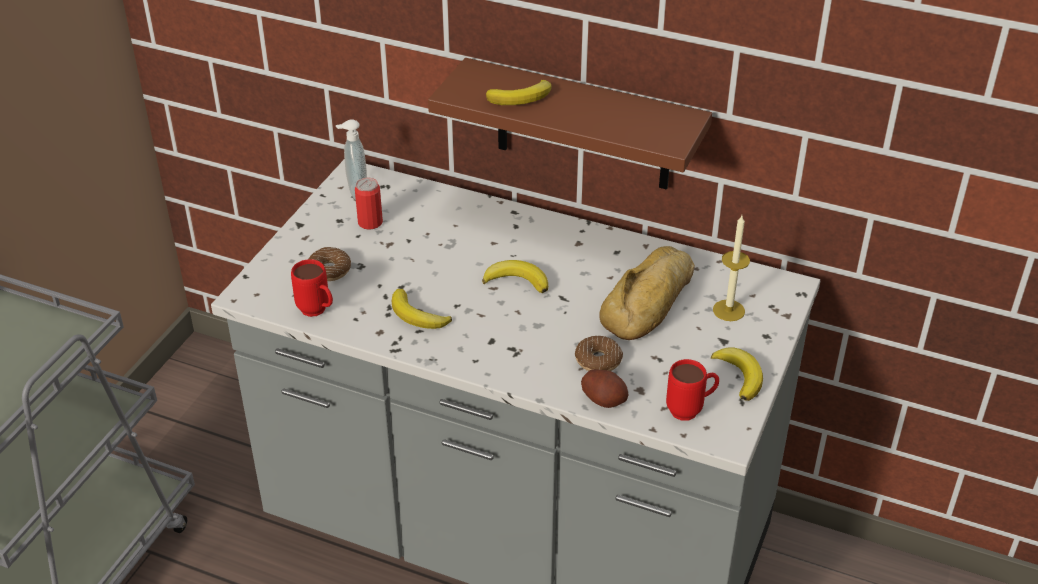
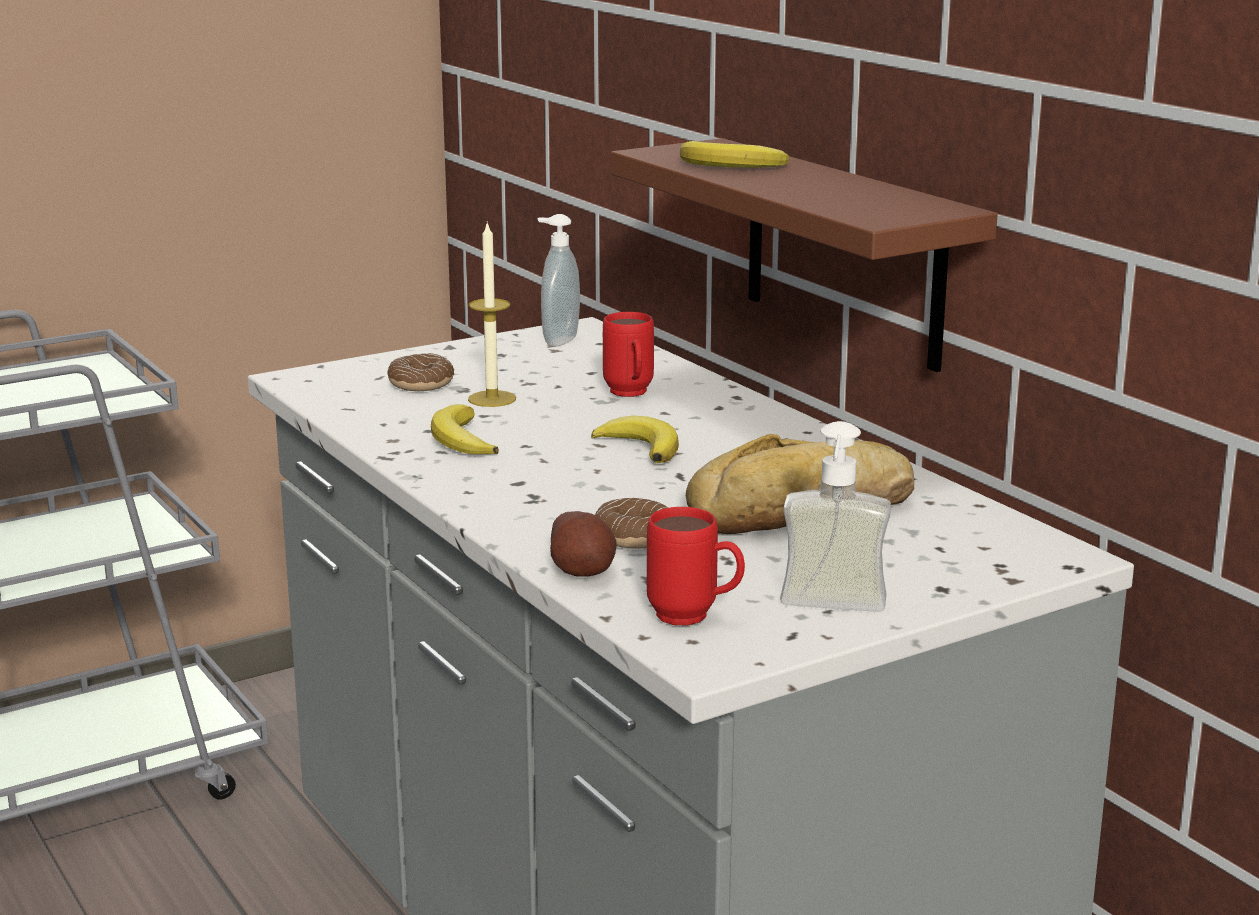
camera: 35 degrees right, 20 degrees down
red mug [291,259,333,317] -> red mug moved to [603,312,654,397]
can [355,177,383,230] -> none
banana [711,348,763,401] -> soap dispenser [780,421,891,612]
candle [713,215,750,321] -> candle moved to [468,222,516,407]

